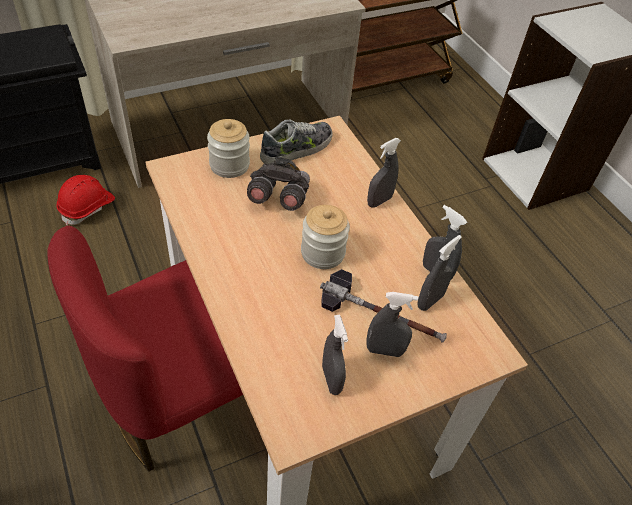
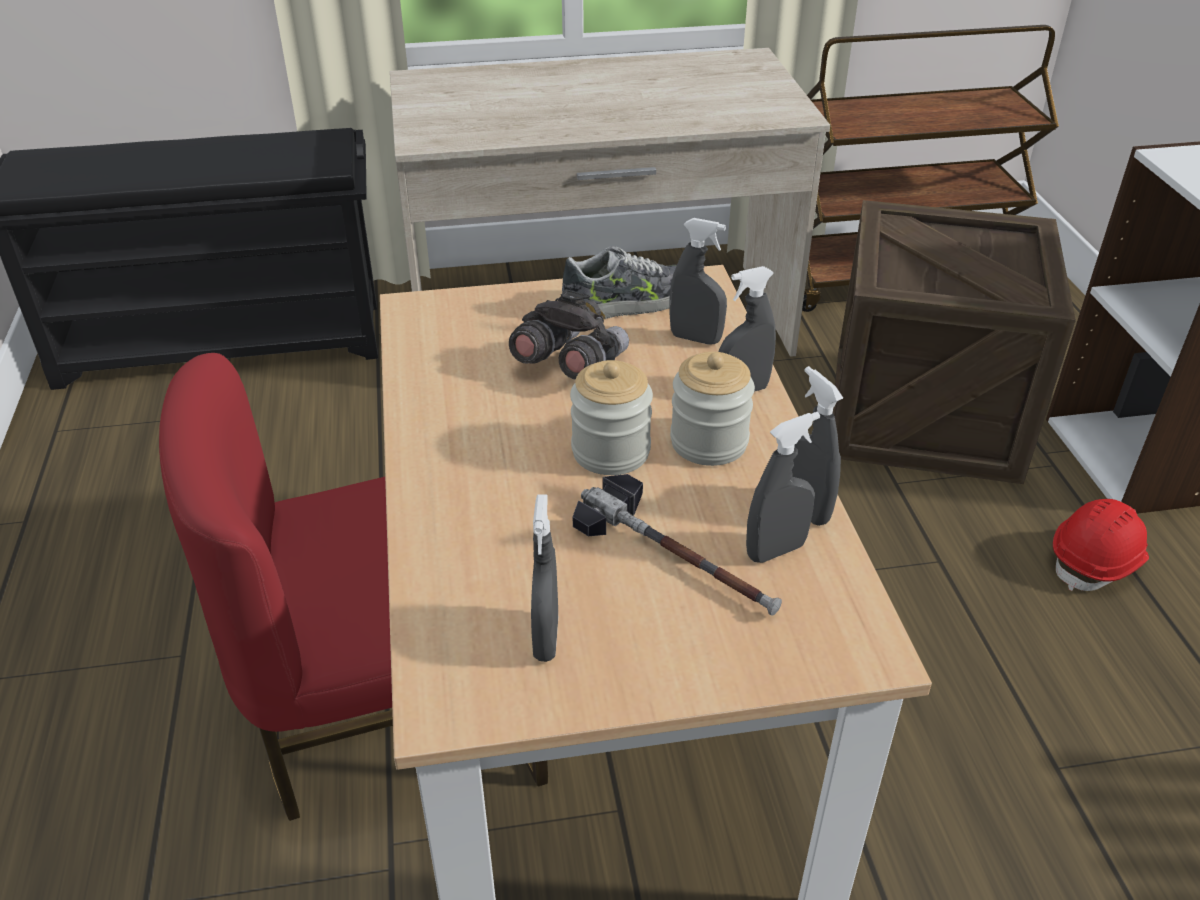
camera: 20 degrees right, 10 degrees down
red hard hat [57,175,115,226] -> red hard hat moved to [1053,499,1149,591]
jar [207,119,250,178] -> jar moved to [670,352,755,466]
grey spray bottle [366,292,419,357] -> grey spray bottle moved to [669,218,727,345]
none -> crate [833,200,1076,484]

